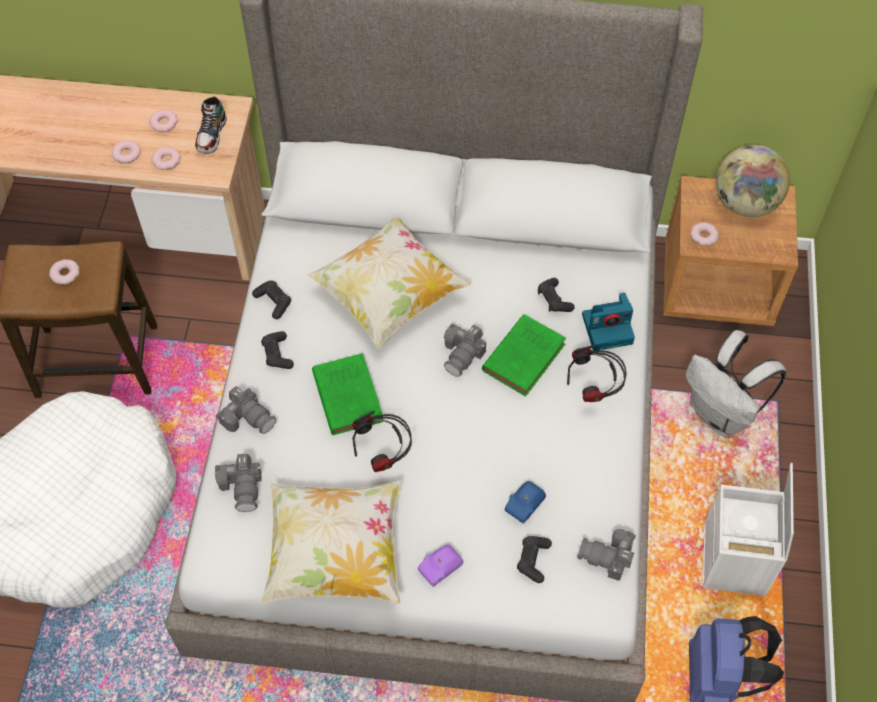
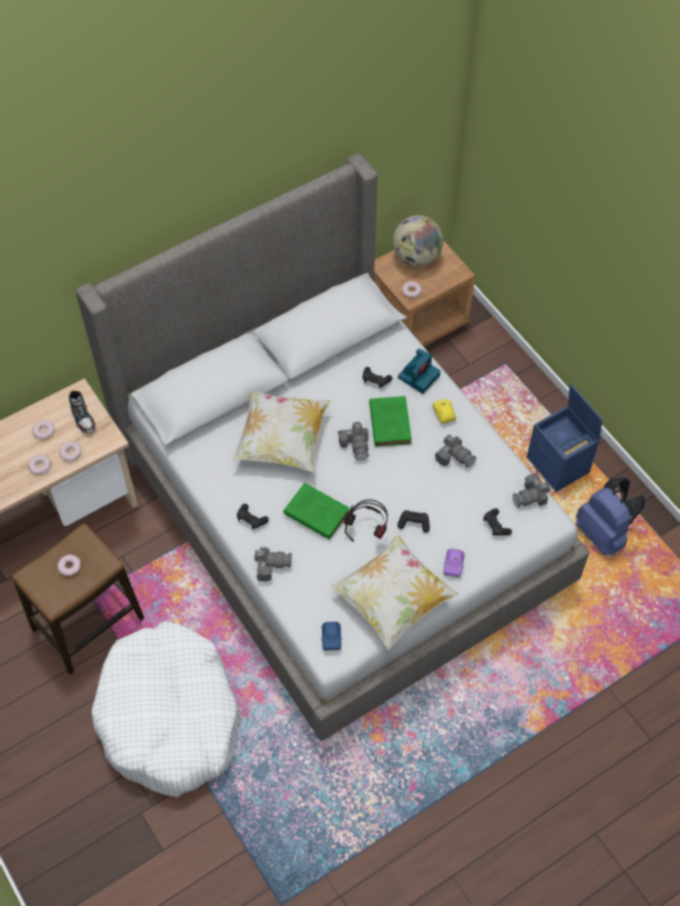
camera: 40 degrees left, 0 degrees up
camera [214,454,262,512] -> camera moved to [435,434,476,468]
black game controller [252,280,291,319] -> black game controller moved to [397,510,430,533]
blue toy car [505,481,546,524] -> blue toy car moved to [321,622,342,651]
headphones [567,345,627,402] -> yellow toy car [433,399,456,424]
white backpack [686,330,786,437] -> none
white storage box [703,463,794,596] -> blue storage box [527,384,603,492]

